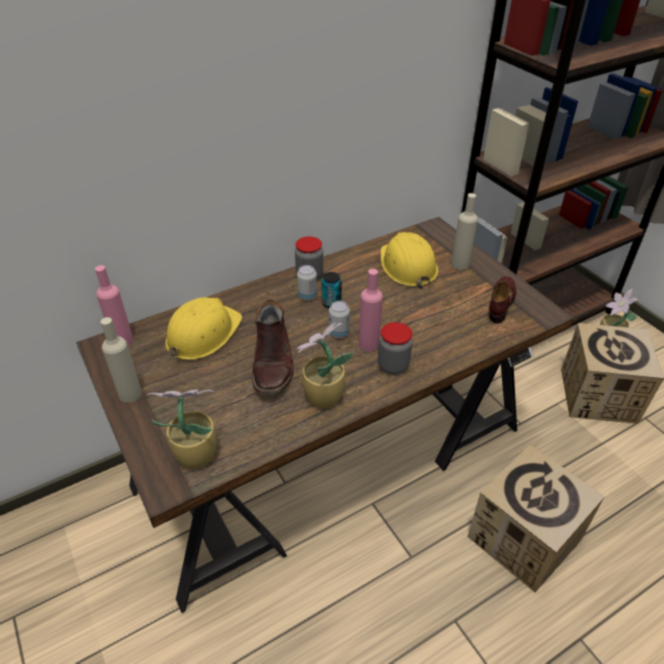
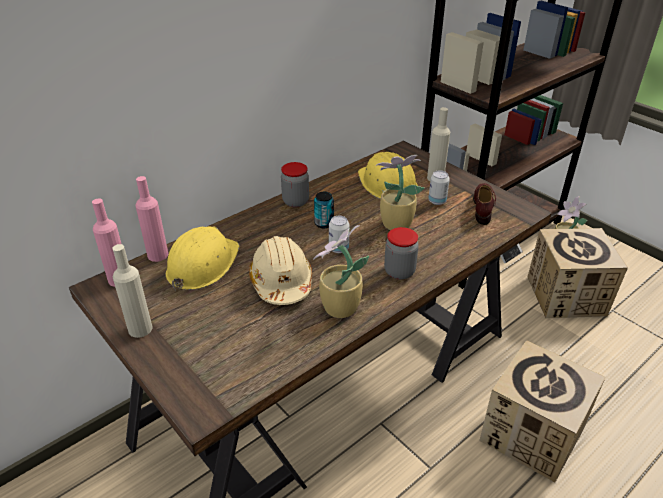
camera: 10 degrees left, 5 degrees down
potted plant [147,390,216,469] -> potted plant moved to [376,155,425,230]
brown boot [252,299,294,395] -> beige hard hat [249,236,312,305]
can [297,265,317,300] -> can moved to [428,171,450,205]
pink bottle [359,269,383,351] -> pink bottle moved to [136,176,168,262]

